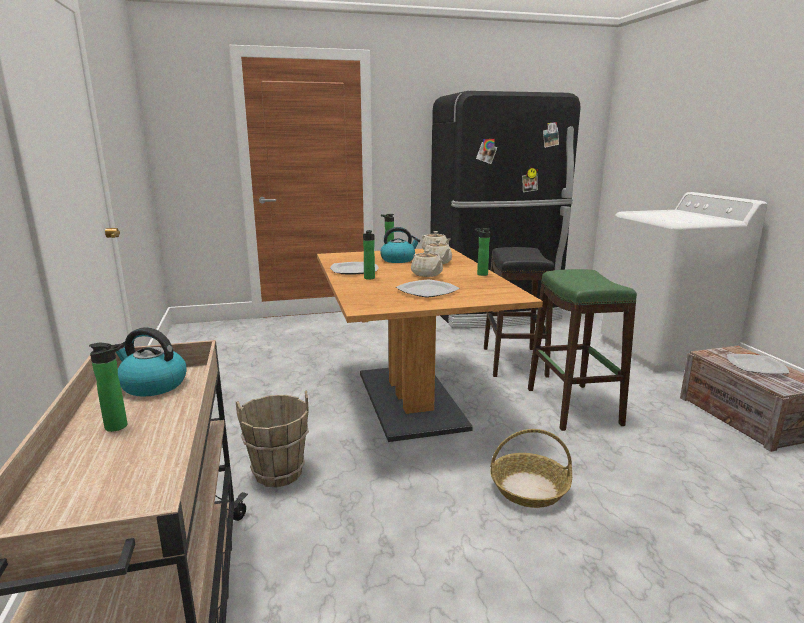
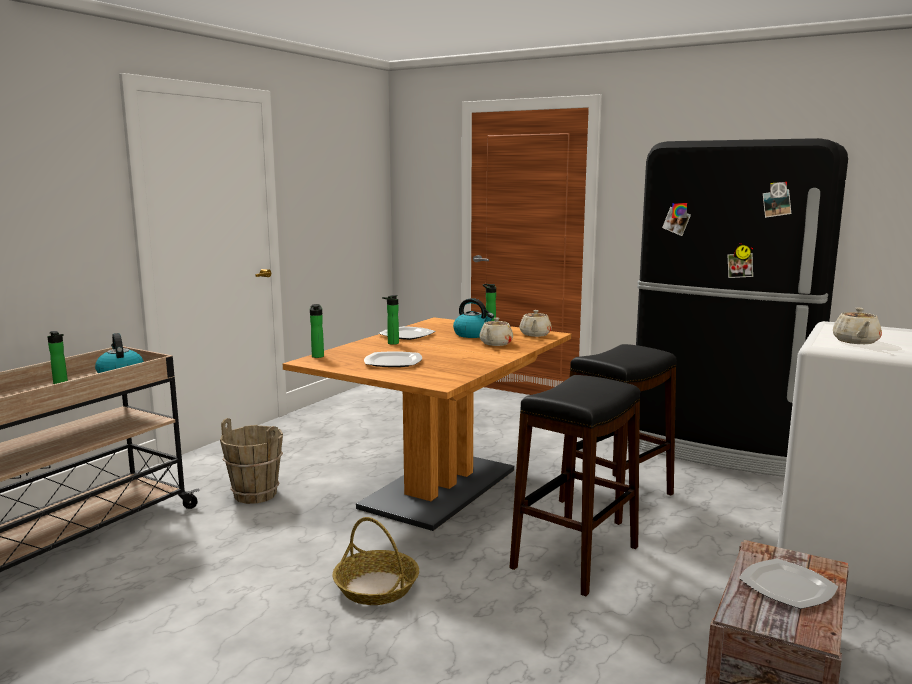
camera: 45 degrees right, 5 degrees down
beige teapot [411,250,443,277] -> beige teapot moved to [833,308,882,344]
bottle [475,228,490,276] -> bottle moved to [310,304,324,358]
green stool [528,269,637,431] -> black stool [509,375,640,596]

